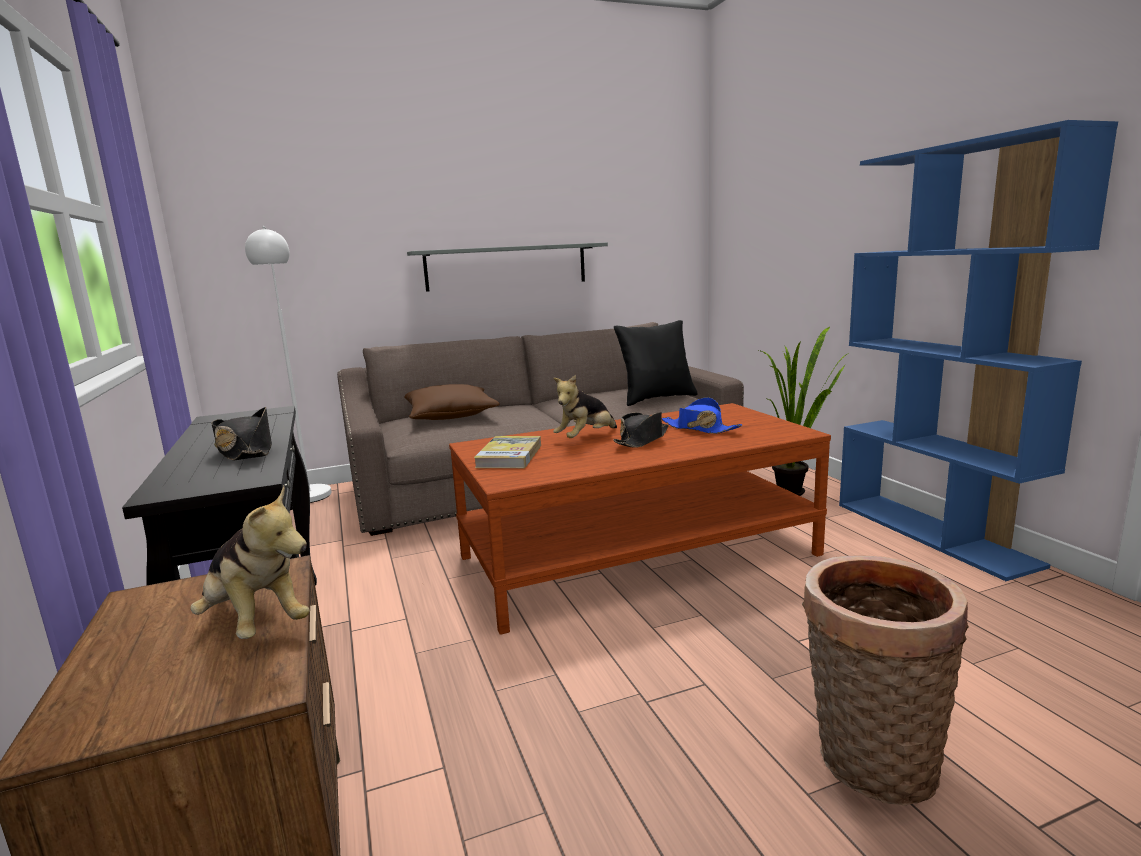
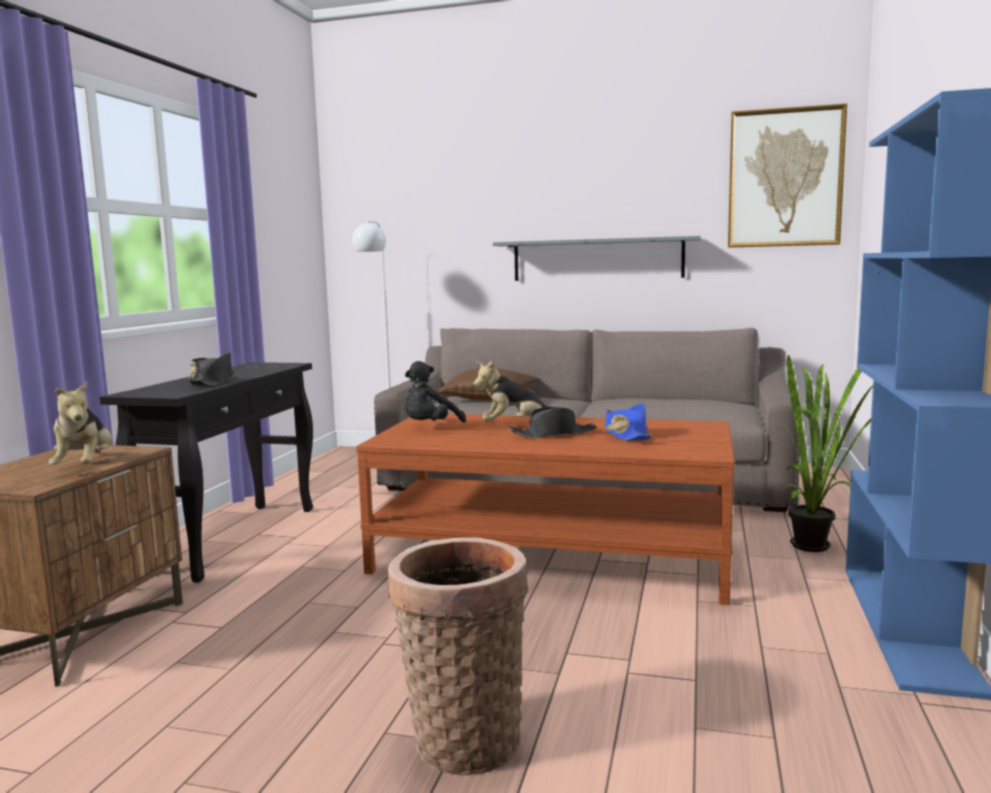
camera: 35 degrees right, 5 degrees down
book [474,436,541,468] -> black plush toy [405,361,466,422]
black pillow [614,320,698,406] -> none
none -> picture [728,104,847,248]

